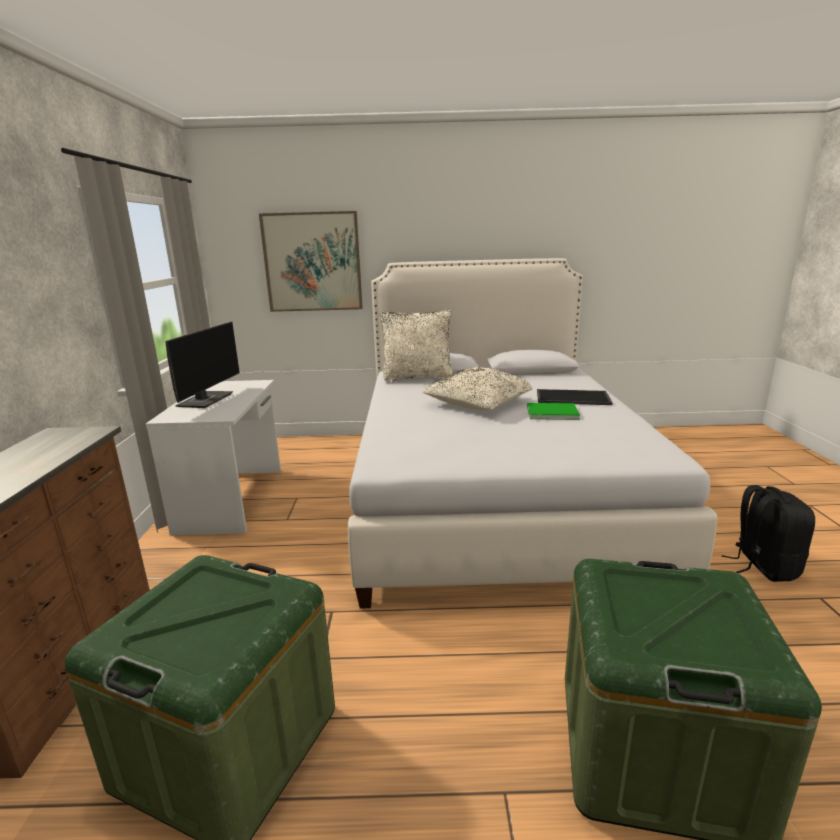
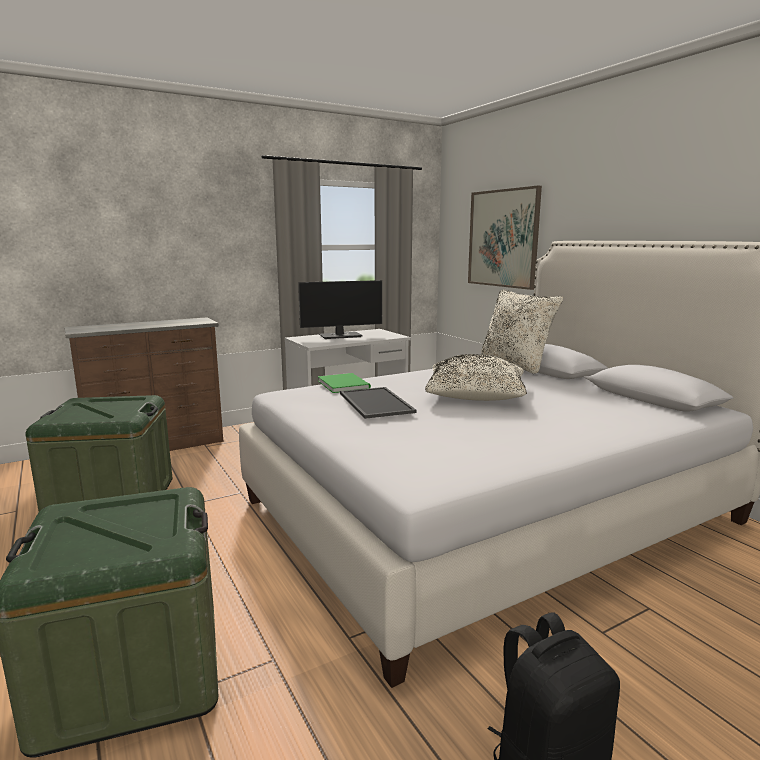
camera: 60 degrees right, 5 degrees down
green book [527,403,580,420] -> green book moved to [318,373,371,393]
tray [537,389,612,405] -> tray moved to [340,387,417,419]

